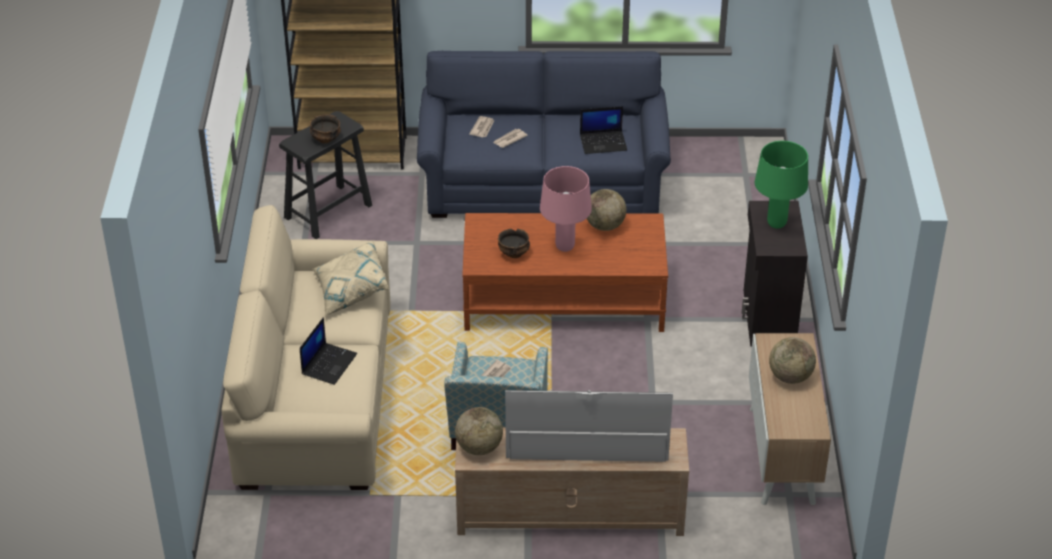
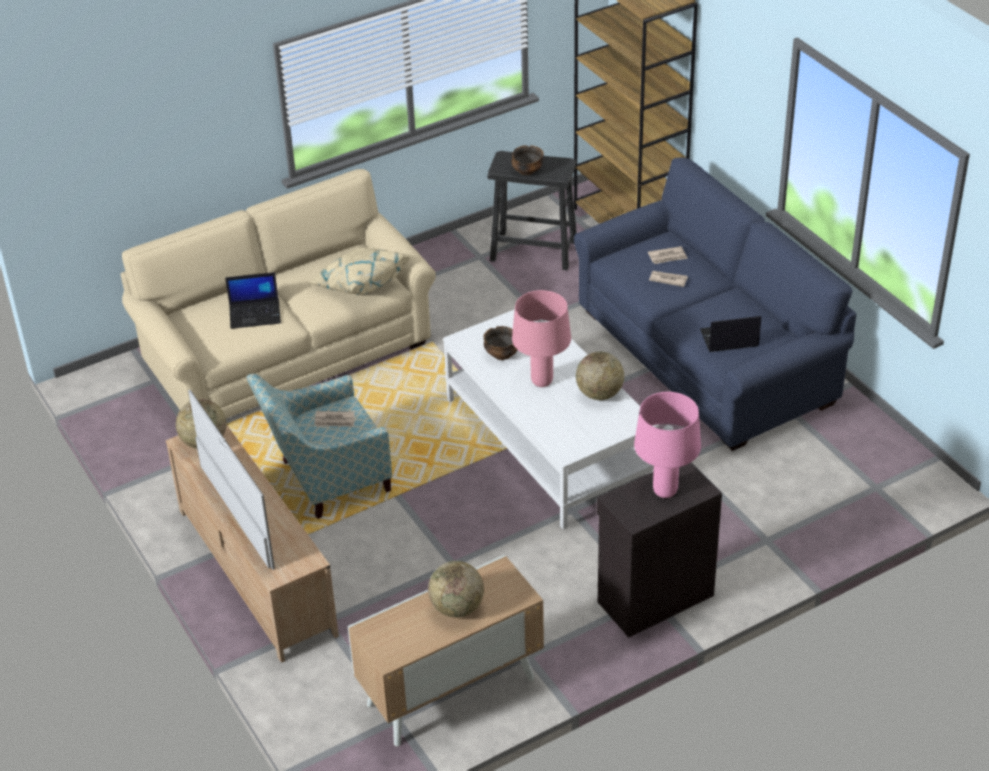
camera: 60 degrees right, 0 degrees up
brown coffee table [462,213,668,332] -> white coffee table [443,309,659,530]
laptop [580,106,627,154] -> laptop turned 120 degrees clockwise [700,316,761,352]
green table lamp [755,141,808,229] -> pink table lamp [634,392,701,498]

